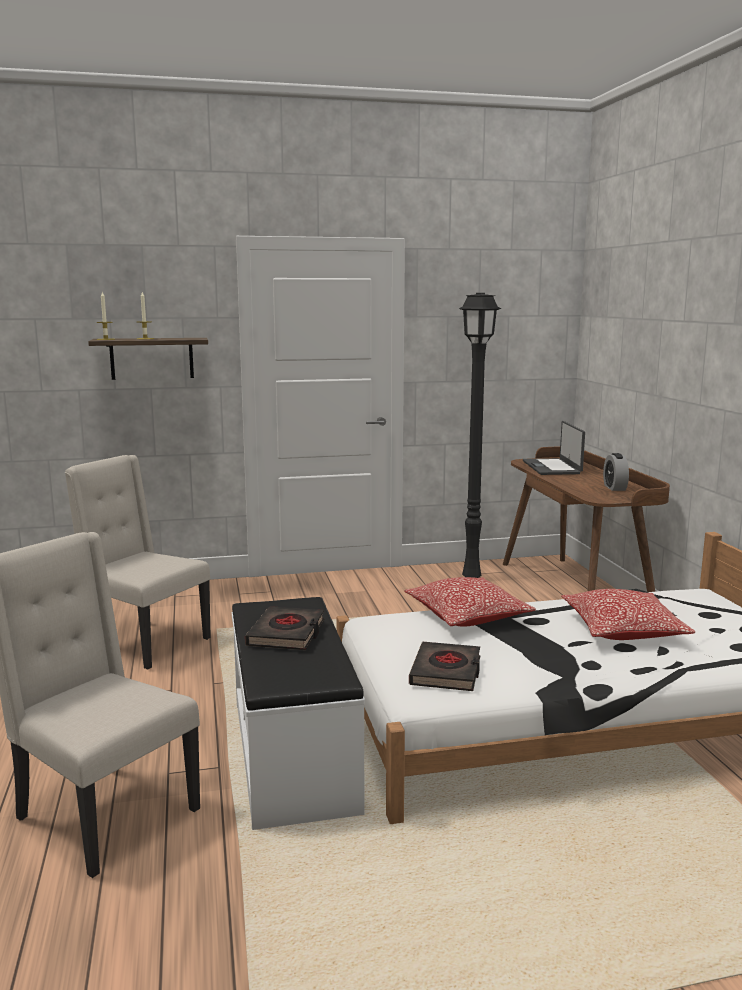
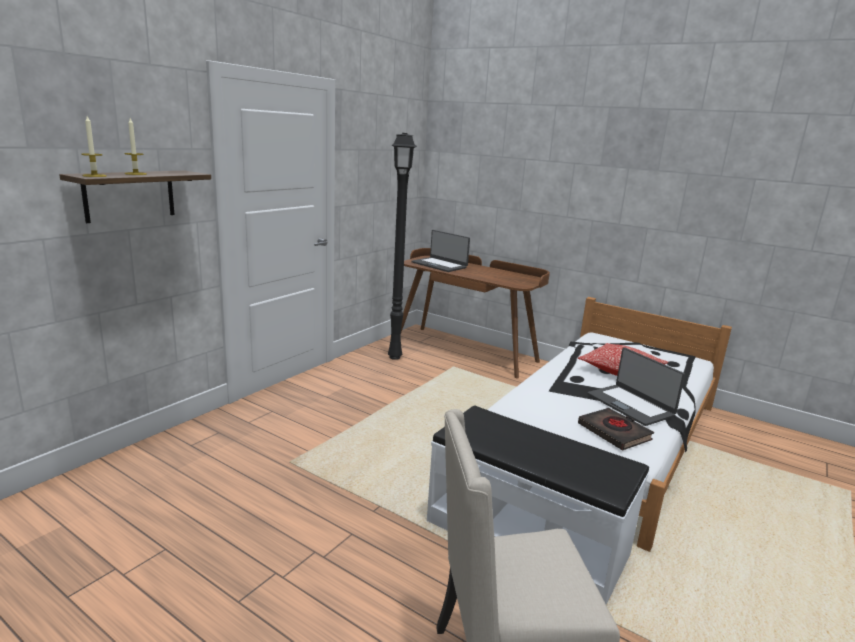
camera: 45 degrees left, 5 degrees up
beige chair [65,455,211,670] -> none
black book [245,606,325,650] -> none
pillow [404,577,536,627] -> none
alarm clock [603,453,629,491] -> none
none -> laptop [587,347,685,426]

